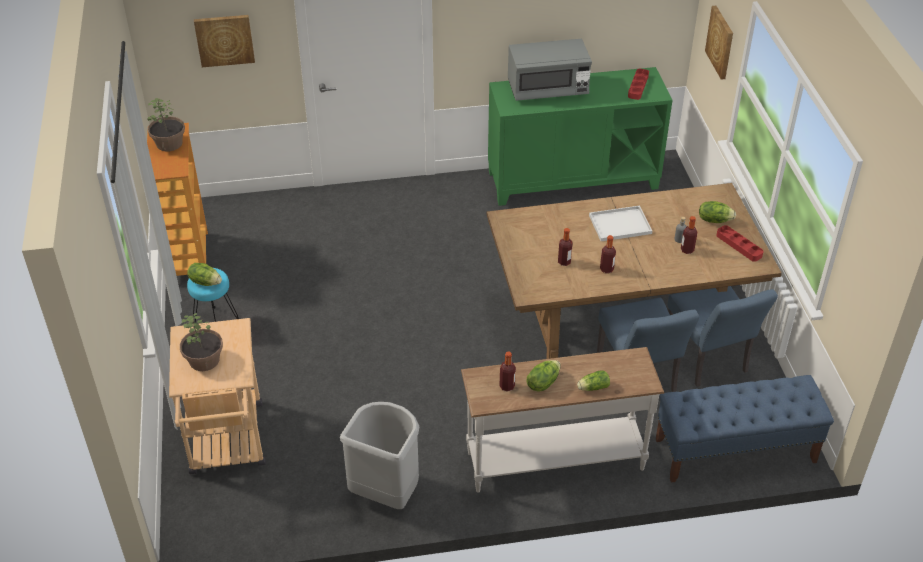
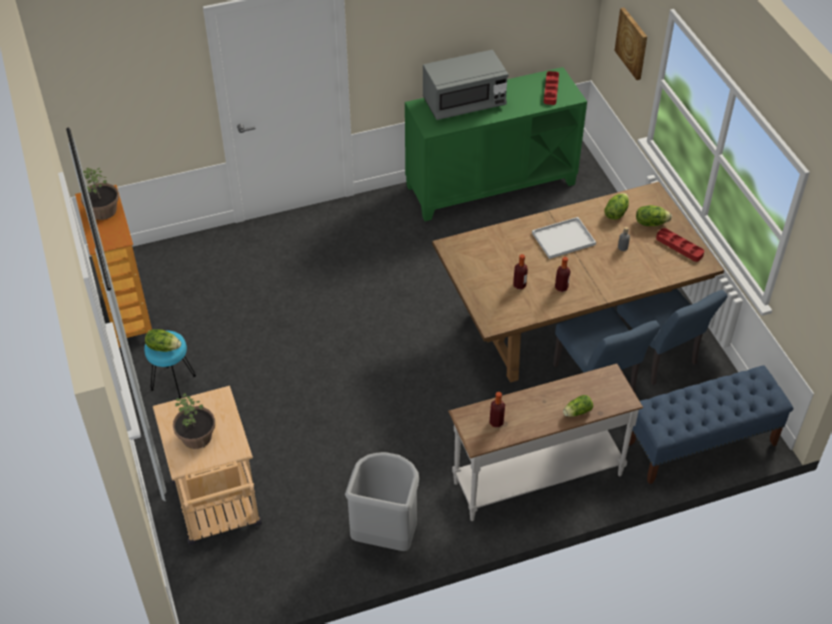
camera: 10 degrees left, 5 degrees up
picture [194,15,255,67] -> none
lettuce [526,360,561,392] -> lettuce moved to [604,193,629,220]
bottle [681,216,698,254] -> none

